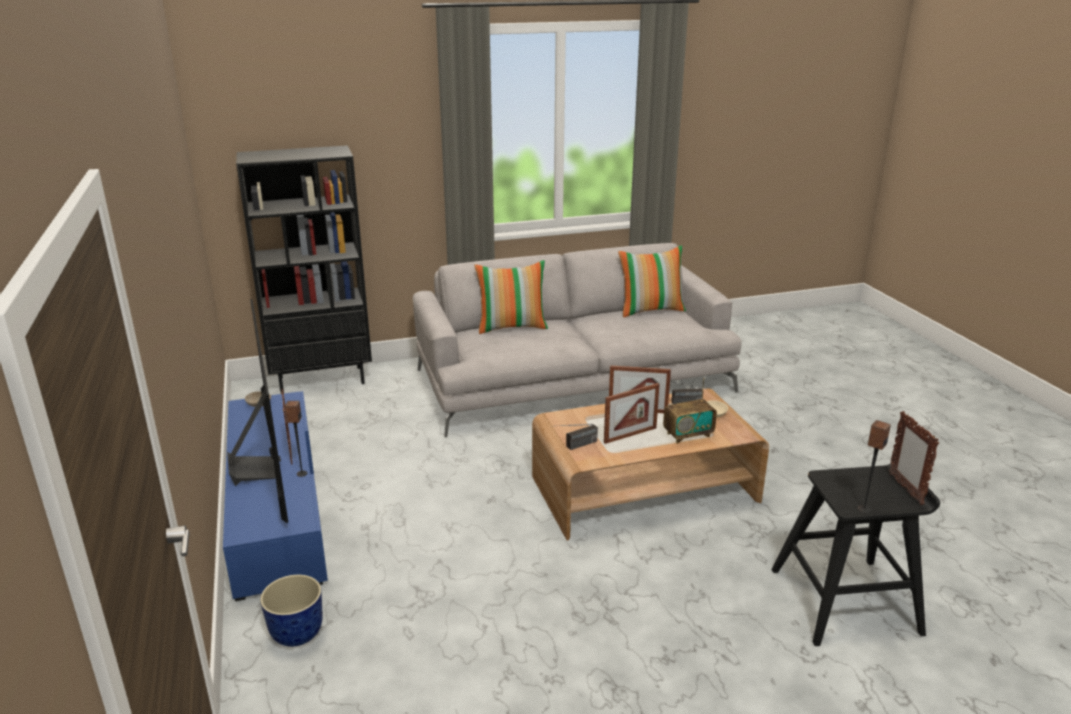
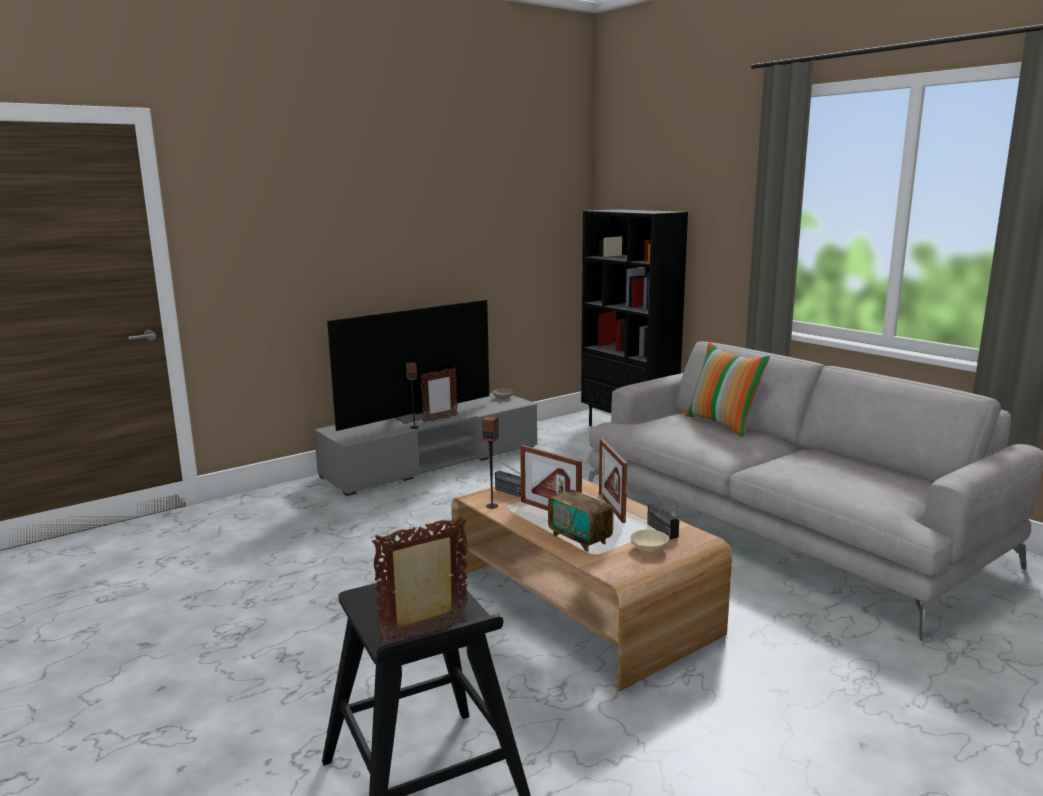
camera: 70 degrees right, 10 degrees down
blue tv stand [223,391,328,601] -> grey tv stand [314,393,537,496]
planter [260,575,323,647] -> none
pillow [618,246,686,317] -> none
speaker [858,420,891,513] -> speaker moved to [482,416,499,509]

